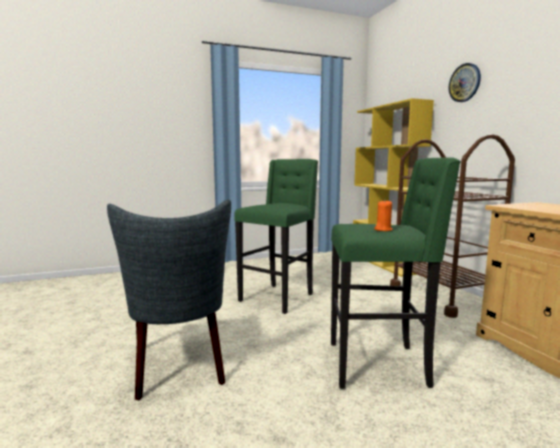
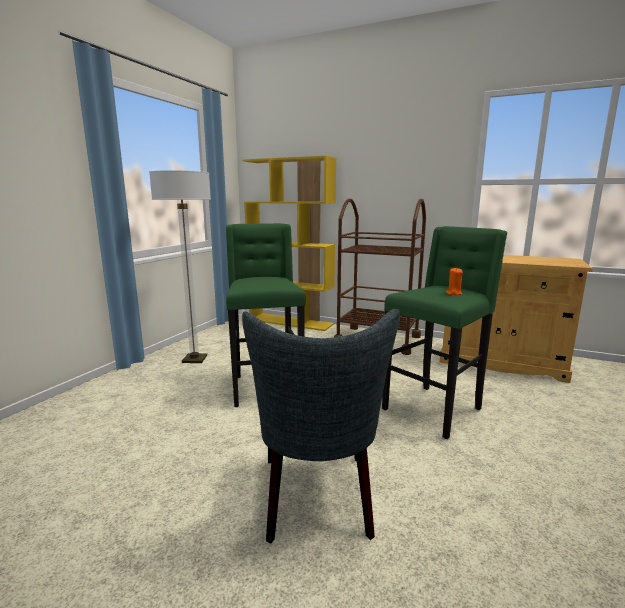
camera: 45 degrees left, 5 degrees up
grey chair [107,199,231,400] -> grey chair turned 60 degrees clockwise [242,309,400,544]
wall clock [449,63,481,102] -> none
none -> floor lamp [149,170,211,363]

